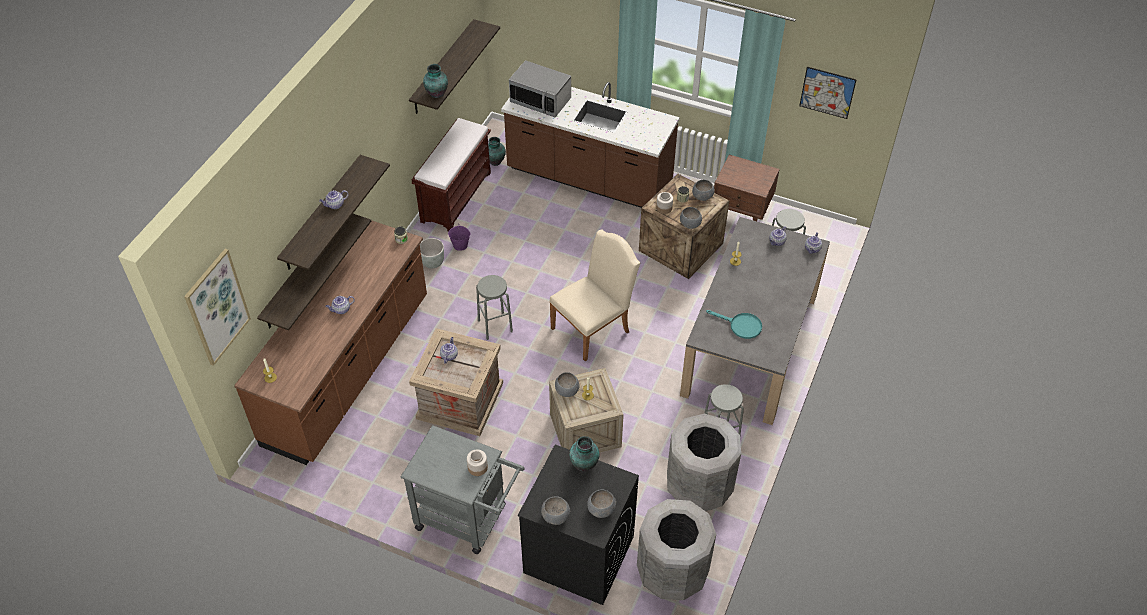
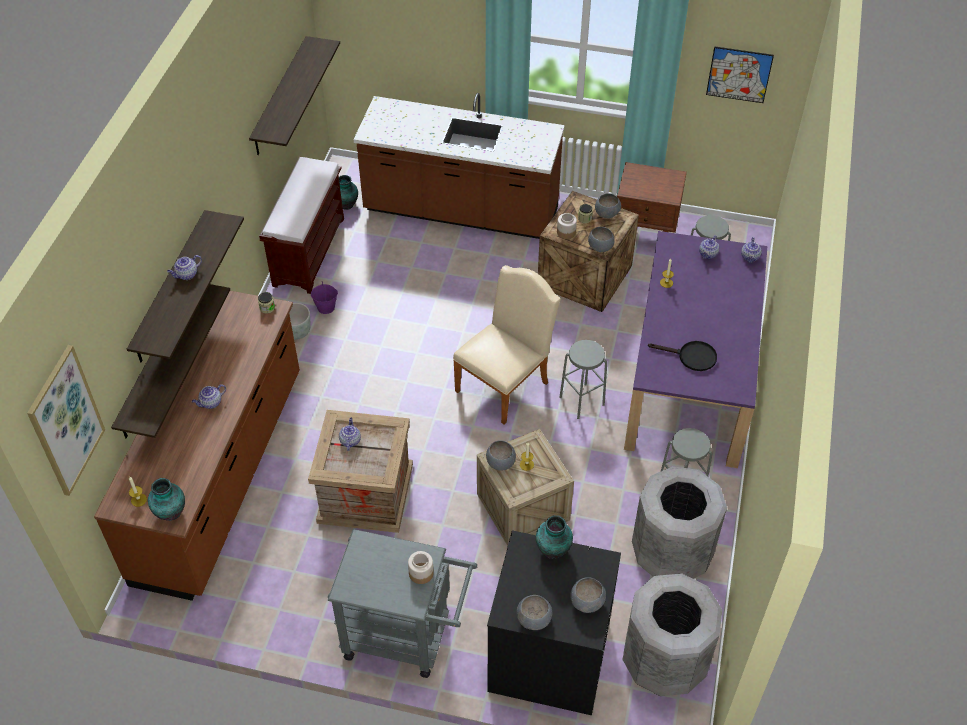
camera: 10 degrees left, 0 degrees up
vase [423,64,448,98] -> vase moved to [148,478,185,521]
grey stool [476,275,513,340] -> grey stool moved to [559,340,607,419]
microwave [509,60,571,117] -> none
grey dining table [680,217,830,425] -> purple dining table [624,231,767,468]
turquoise frying pan [706,310,762,339] -> black frying pan [648,341,717,371]

